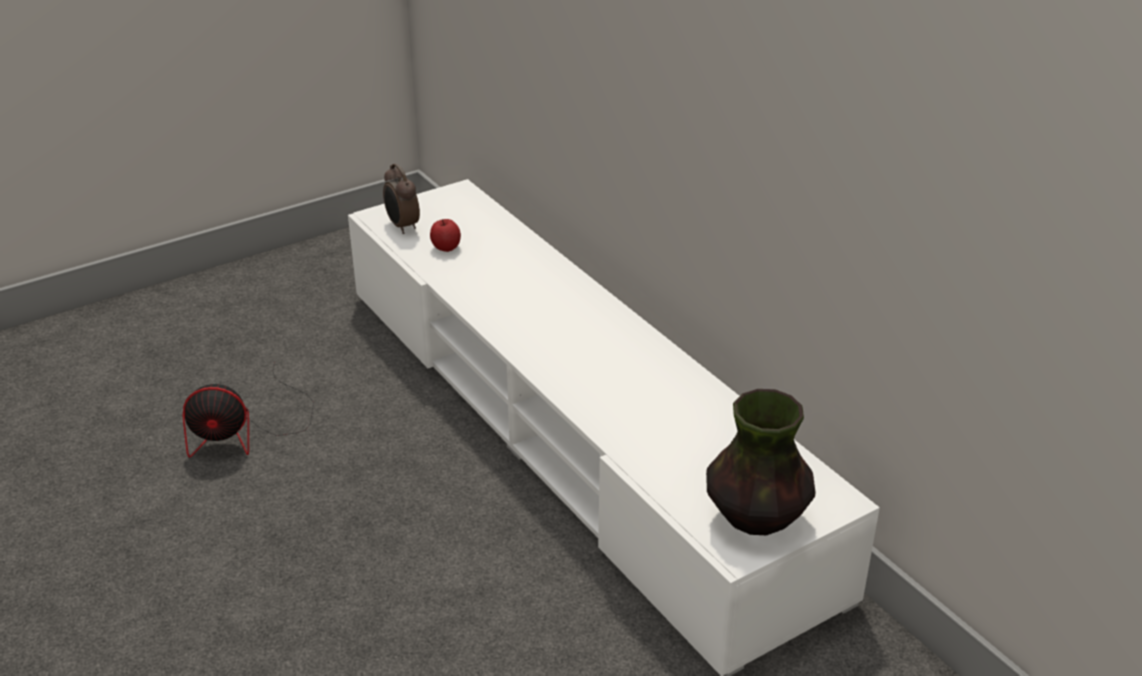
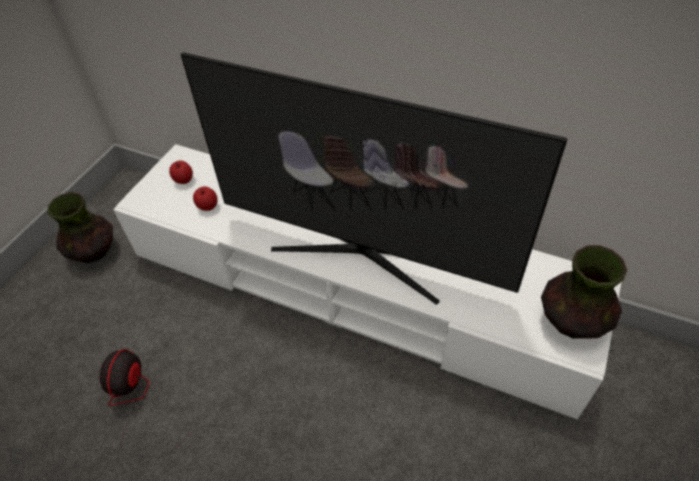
camera: 30 degrees left, 15 degrees up
fan [182,362,314,458] -> fan turned 135 degrees clockwise [99,349,224,458]
alarm clock [383,163,420,234] -> none
none -> vase [47,192,113,263]
none -> apple [169,160,193,184]
none -> television [181,52,567,305]

